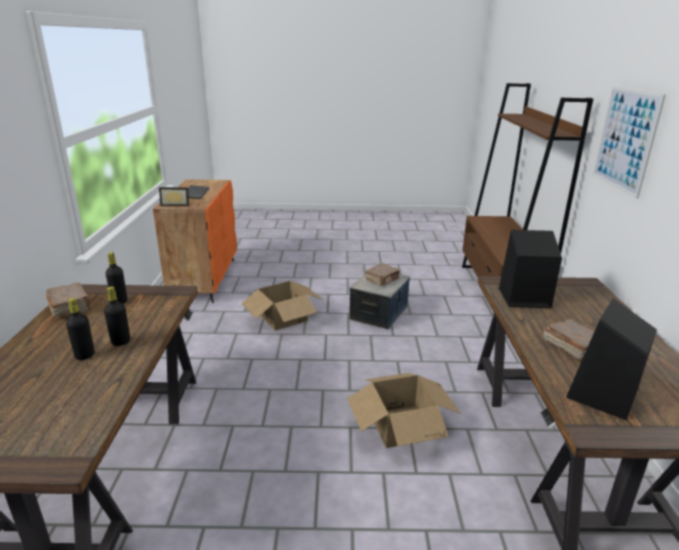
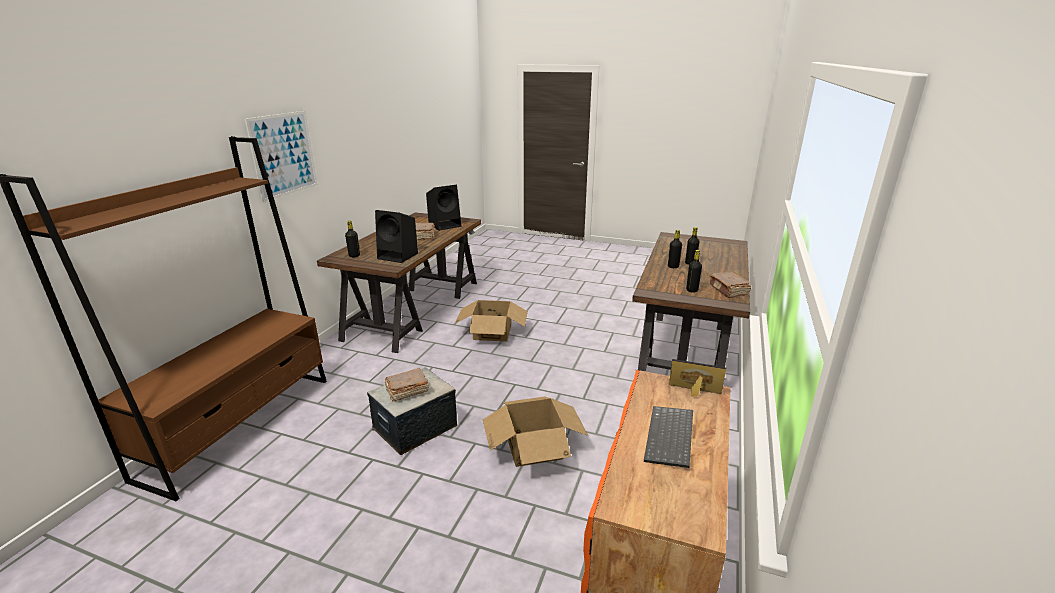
camera: 160 degrees left, 0 degrees up
none -> black bottle [345,221,360,257]

